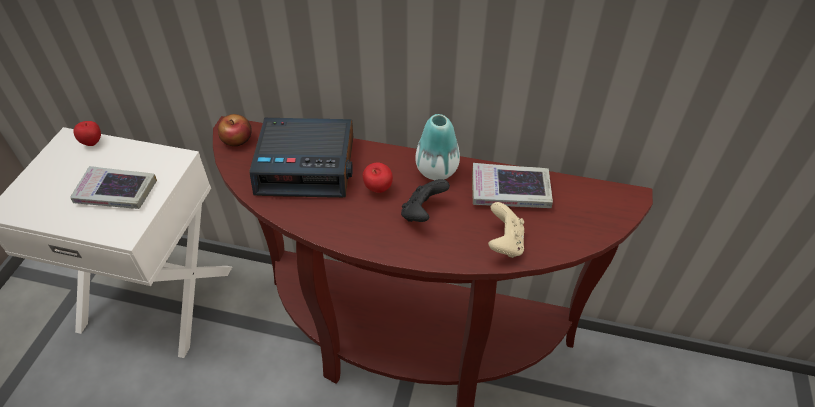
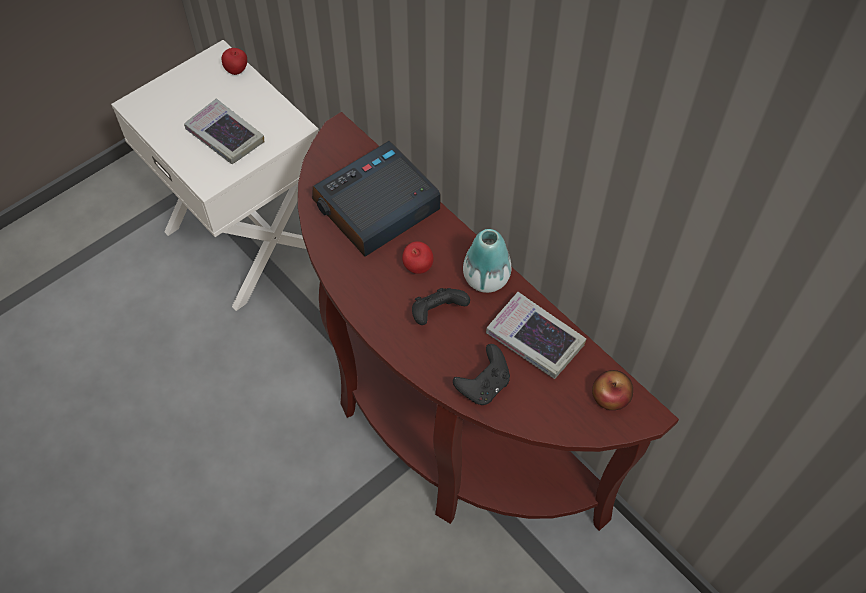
camera: 35 degrees right, 10 degrees up
apple [218,114,252,146] -> apple moved to [592,370,633,410]
alarm clock [249,118,353,198] -> alarm clock turned 105 degrees clockwise [312,141,441,257]
beige game controller [488,202,524,258] -> black game controller [453,344,510,405]

